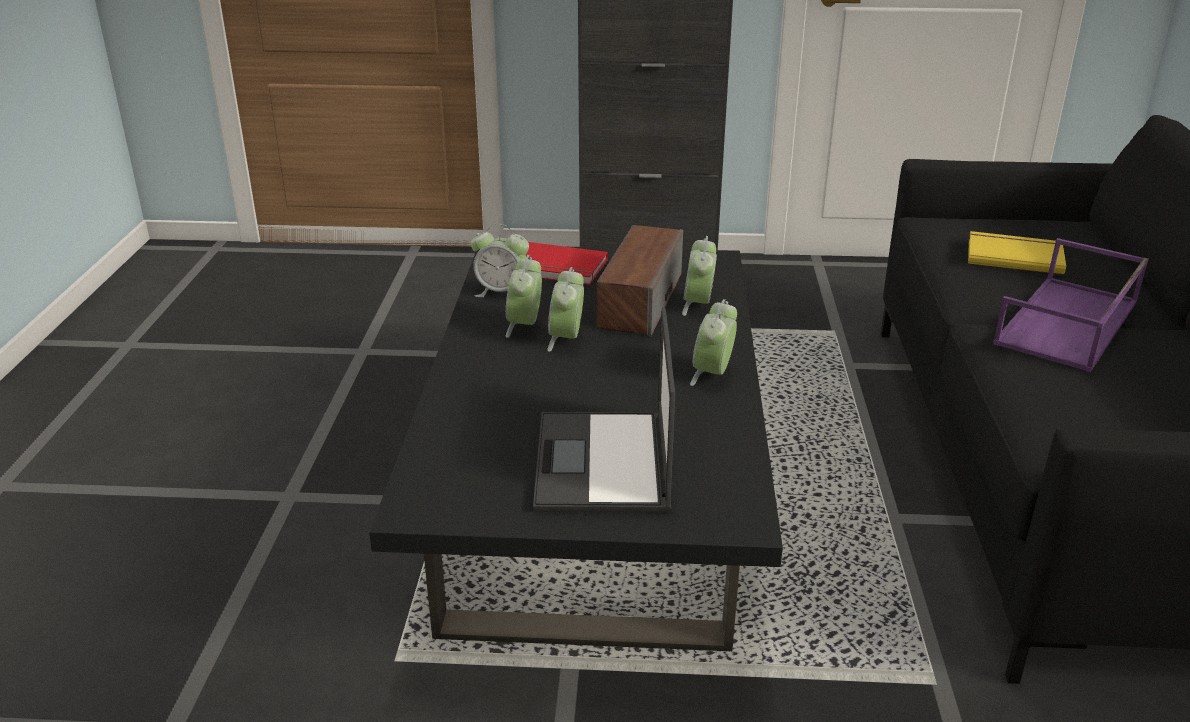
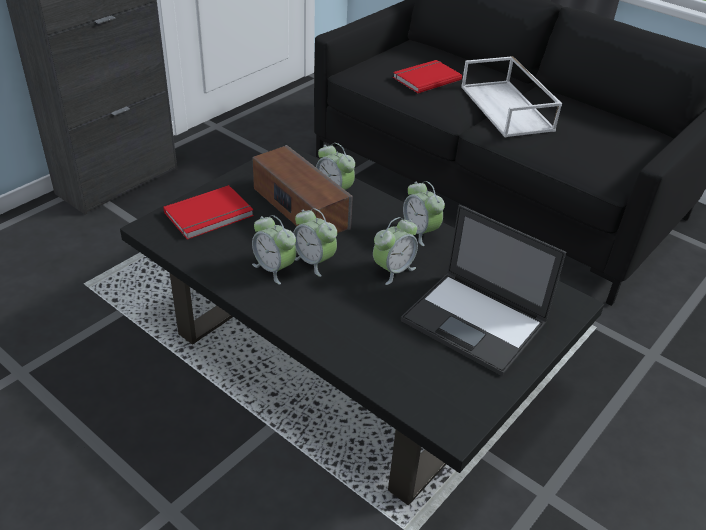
camera: 55 degrees left, 10 degrees up
alarm clock [471,224,529,297] -> alarm clock moved to [373,217,418,285]
yellow book [968,231,1066,275] -> red book [393,60,462,93]
purple tray [993,238,1149,372] -> white tray [461,56,562,137]

